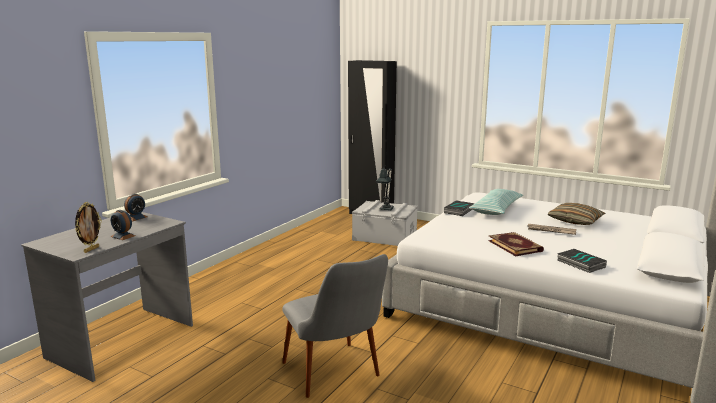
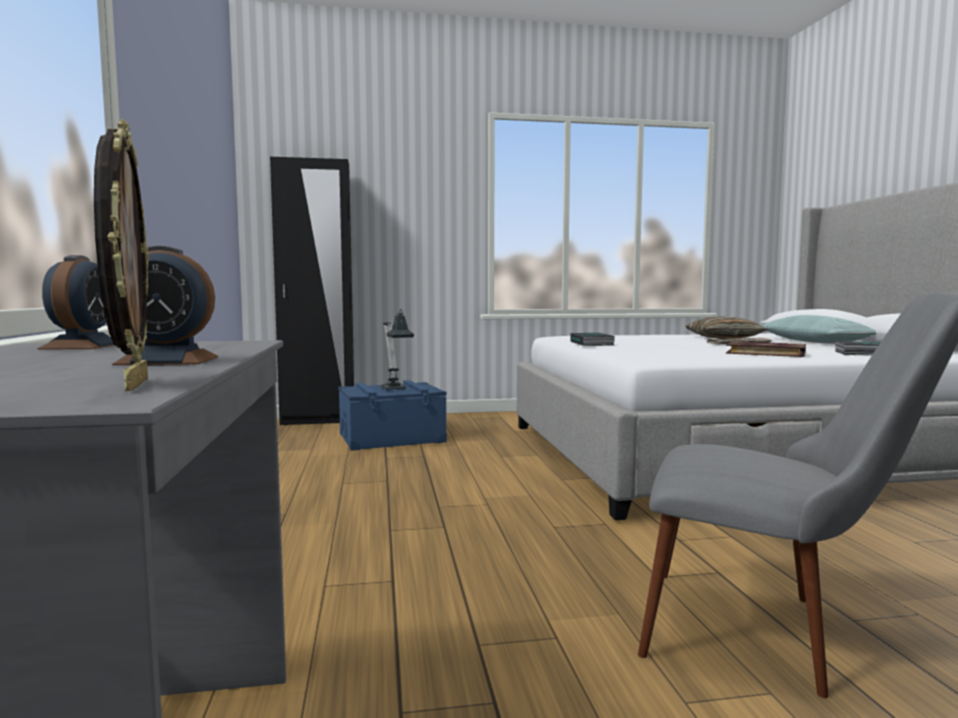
camera: 40 degrees left, 10 degrees down
grey storage box [352,200,418,246] -> blue storage box [338,380,447,451]
pillow [469,189,523,215] -> pillow moved to [761,315,876,343]

